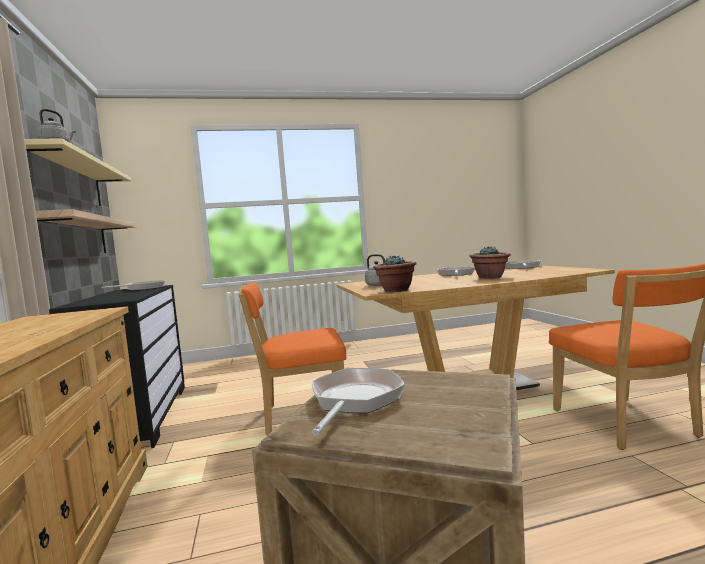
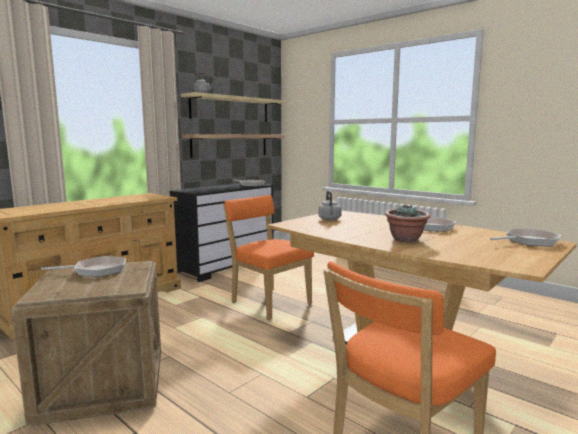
camera: 55 degrees right, 5 degrees up
potted plant [373,255,417,292] -> none

